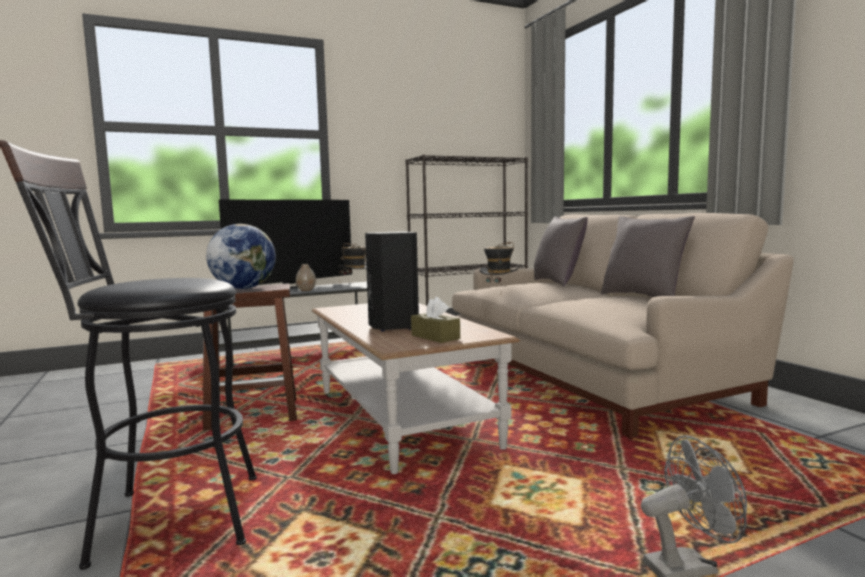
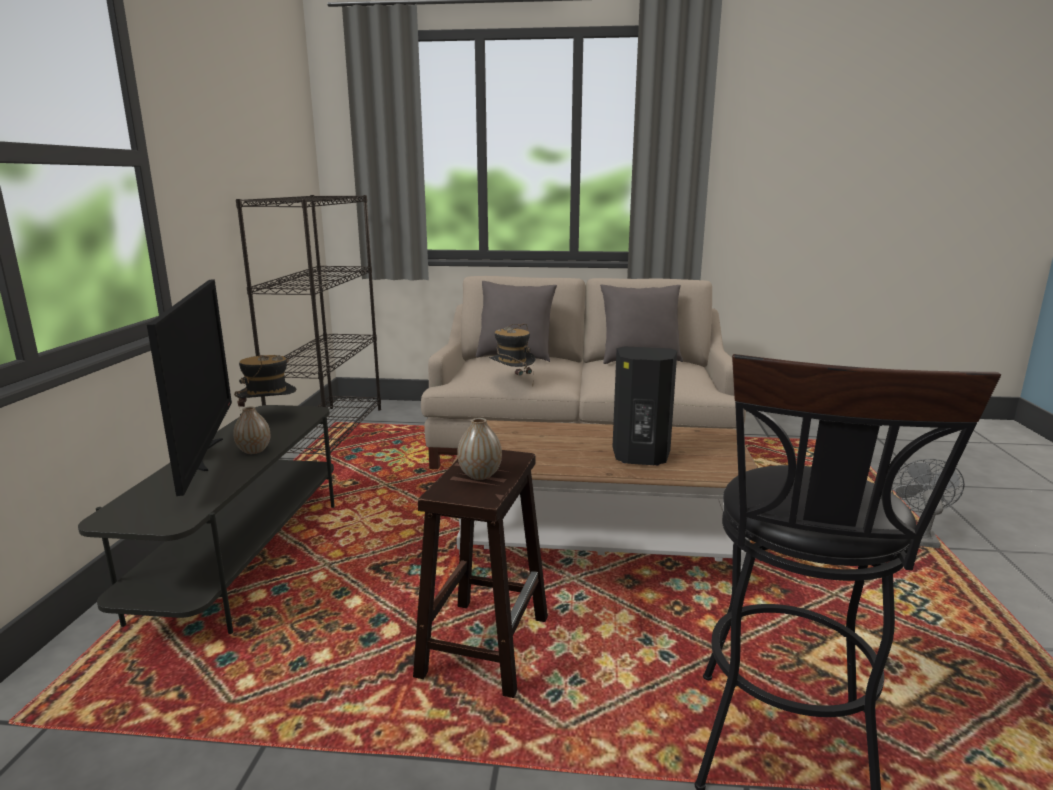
camera: 60 degrees left, 10 degrees up
globe [206,224,276,289] -> vase [457,418,502,480]
brown tissue box [411,297,460,343] -> none

